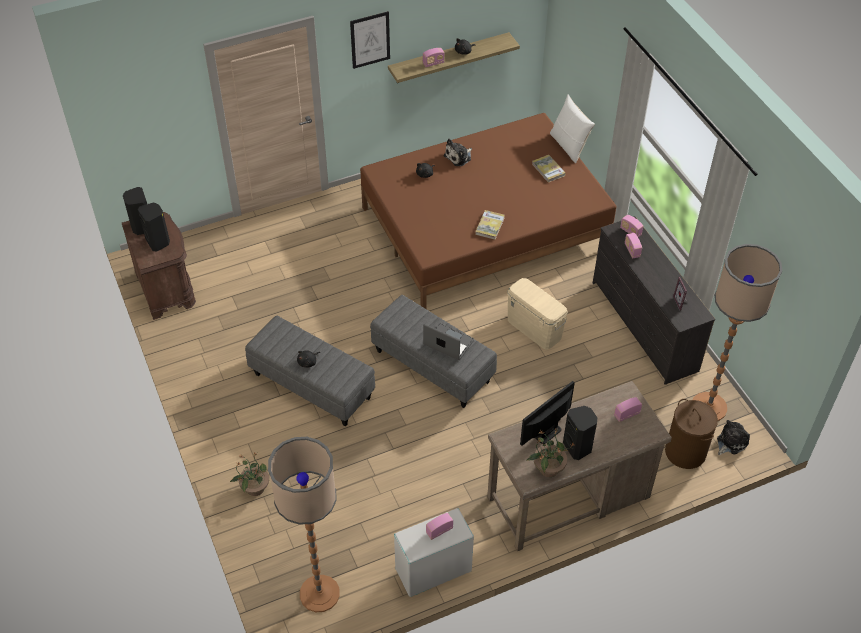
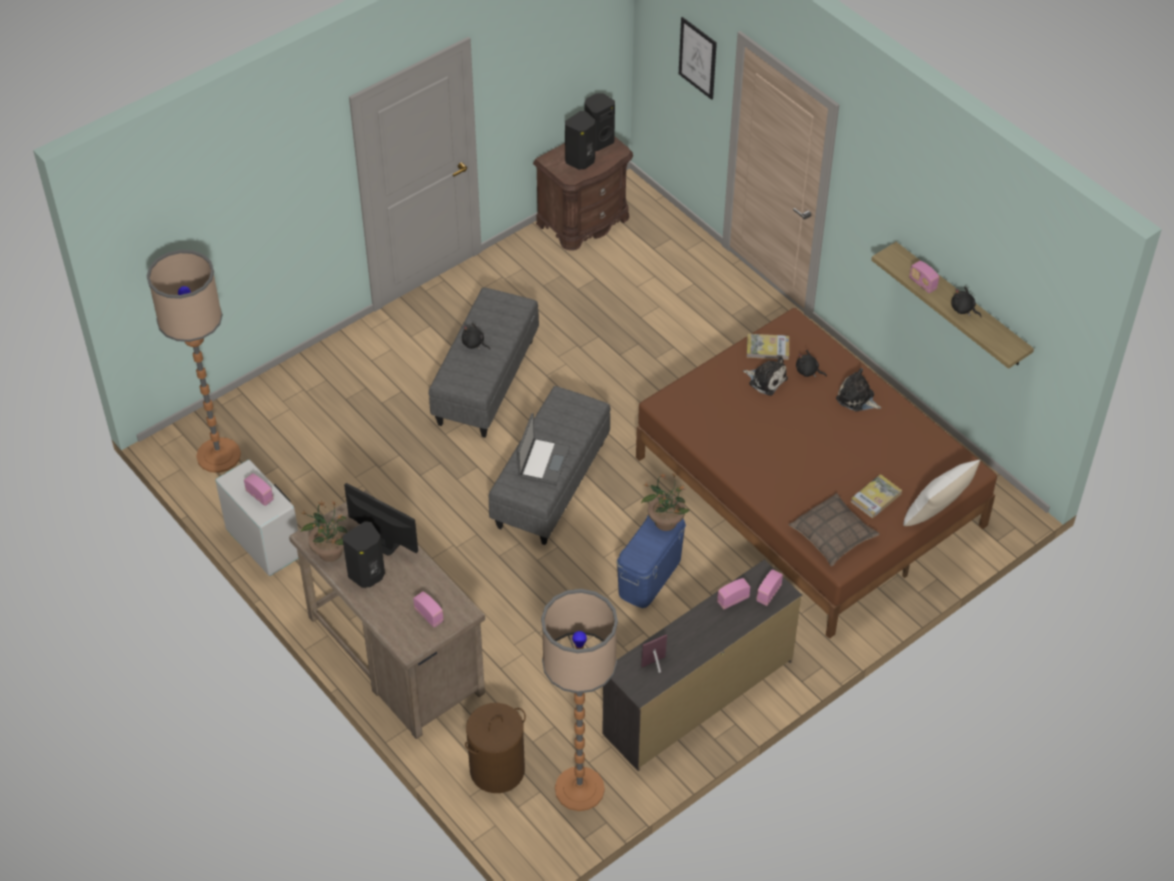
camera: 75 degrees right, 0 degrees up
potted plant [230,452,269,496] -> potted plant moved to [641,473,689,531]
picture [350,11,390,69] -> picture moved to [679,17,717,100]
book [475,210,505,240] -> book moved to [747,334,789,360]
beige storage box [507,278,568,349] -> blue storage box [616,515,686,608]
plush toy [717,420,750,455] -> plush toy moved to [743,356,788,396]
none -> pillow [789,493,880,566]

